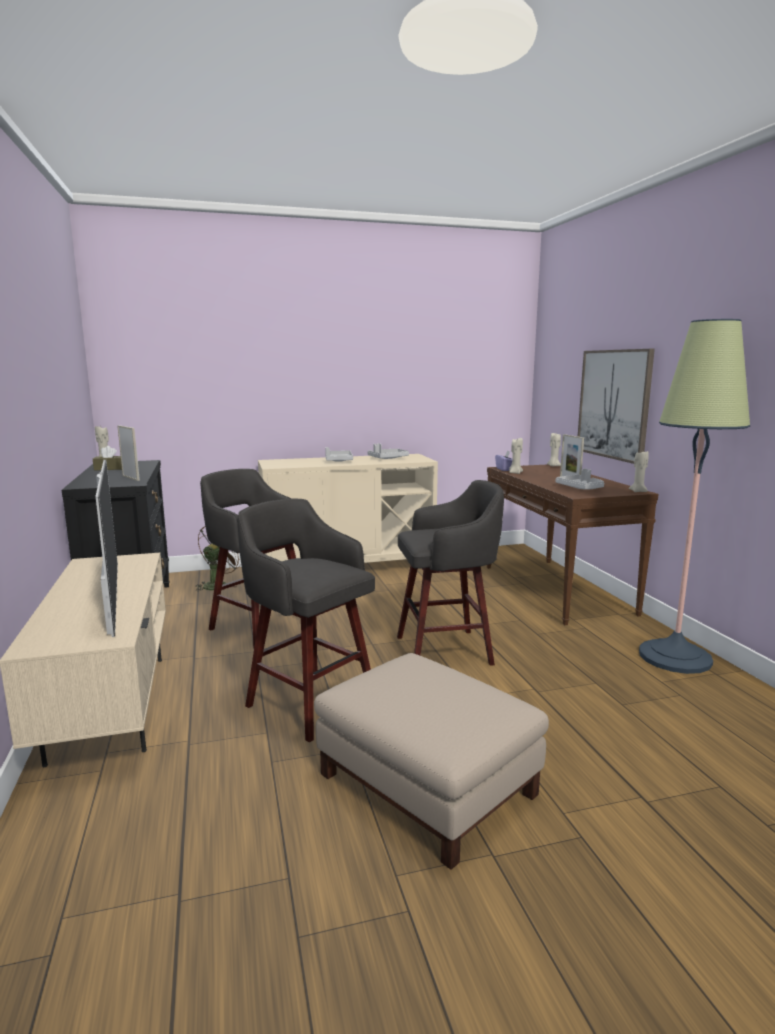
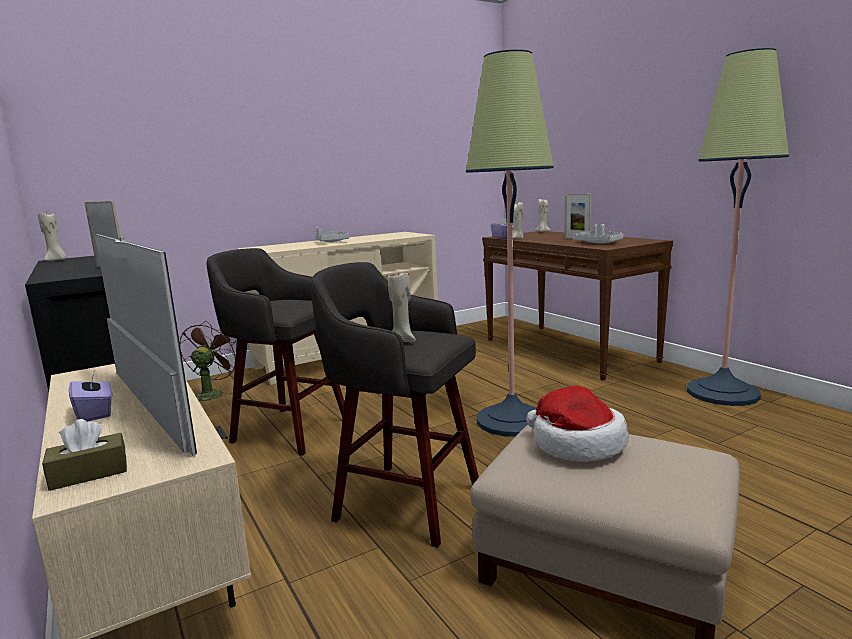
camera: 15 degrees left, 0 degrees up
brown tissue box [93,446,122,471] -> brown tissue box moved to [42,419,127,491]
grey tray [368,443,409,459] -> none
grey stool [397,480,504,666] -> floor lamp [466,49,554,437]
picture [578,349,655,464] -> none
beige candle [629,451,649,492] -> beige candle moved to [388,273,416,342]
none -> purple tissue box [69,369,113,422]
none -> hat [526,386,628,462]

